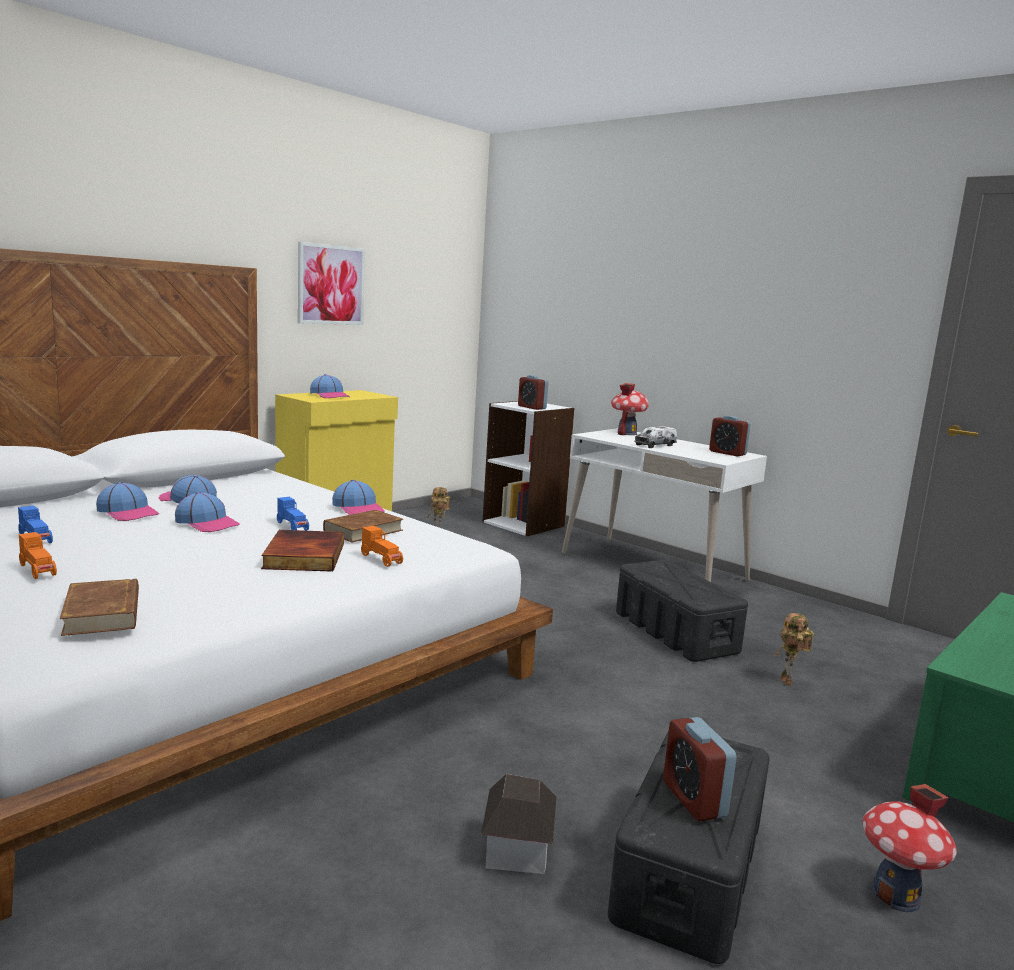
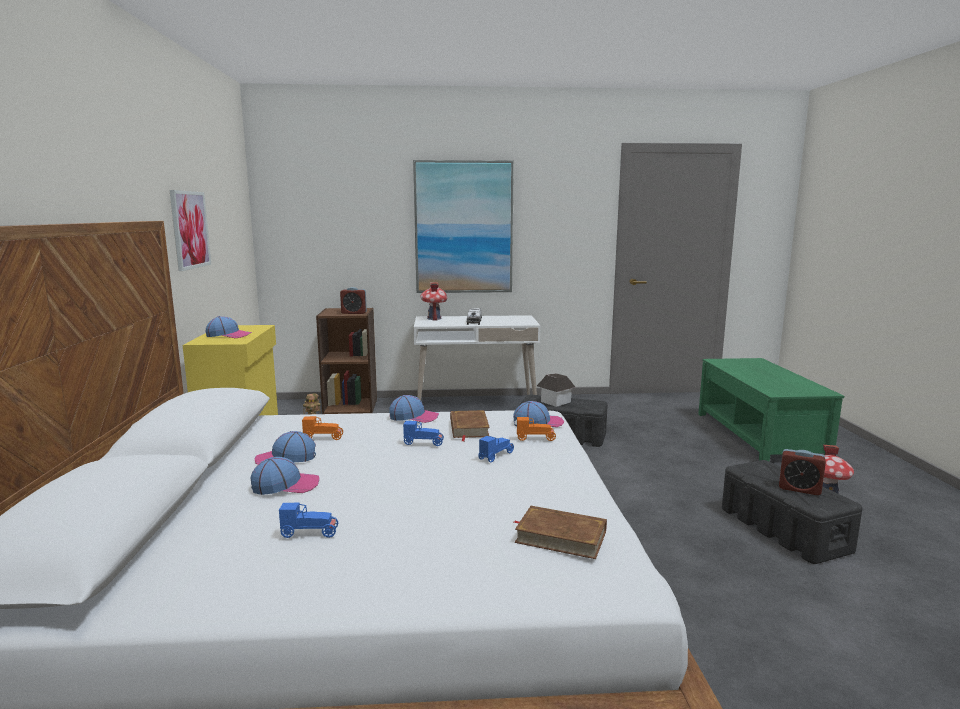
camera: 45 degrees left, 0 degrees up
orange toy car [19,532,57,579] -> orange toy car moved to [302,416,343,440]
cap [175,492,240,532] -> cap moved to [513,401,564,427]
book [261,530,344,572] -> blue toy car [478,436,514,462]
toy house [481,774,557,874] -> toy house moved to [537,373,576,407]
white bookcase [483,401,575,536] -> brown bookcase [316,308,377,414]
alarm clock [709,416,751,457] -> none
toy robot [774,613,814,686] -> none
none -> picture [413,160,514,293]

